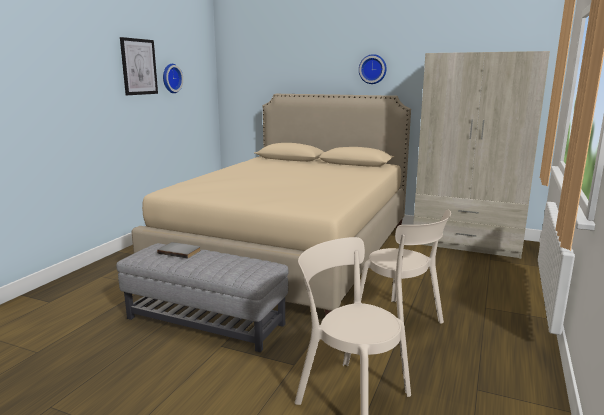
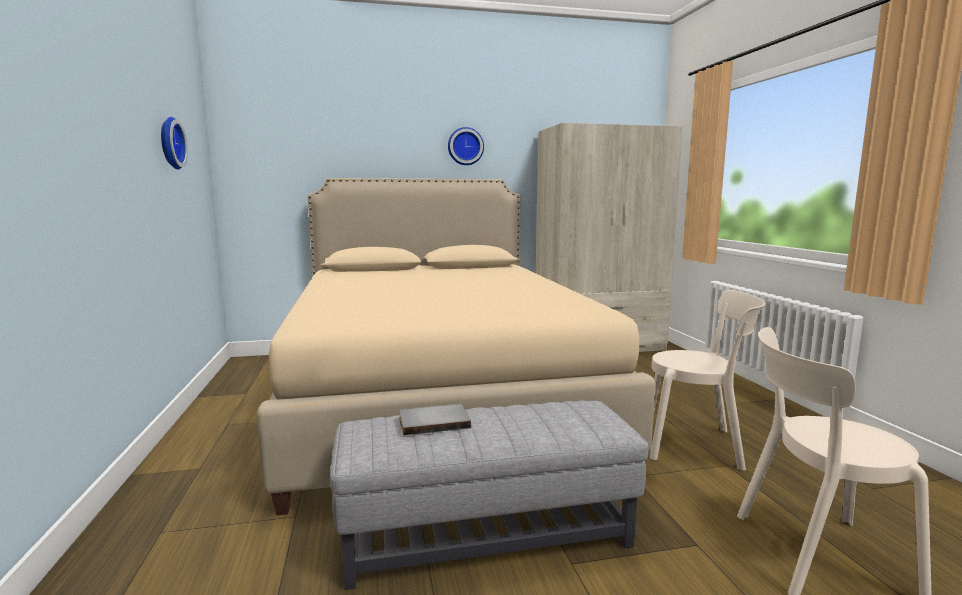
camera: 35 degrees left, 5 degrees down
picture [120,37,158,95] -> none

